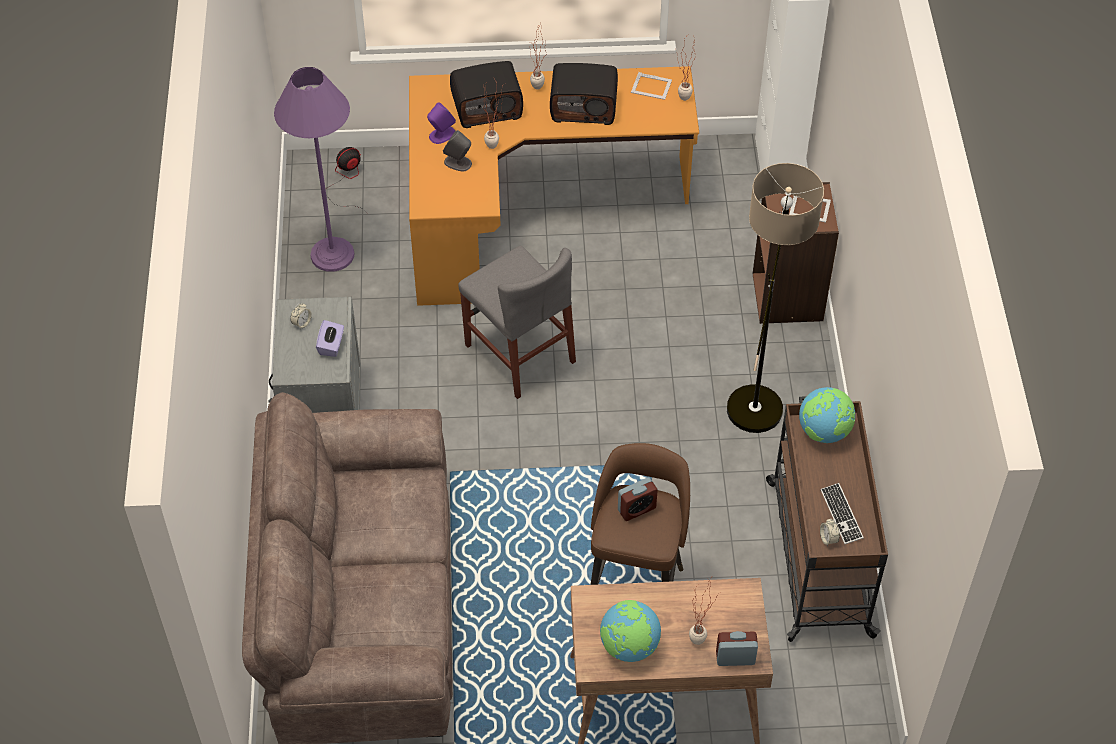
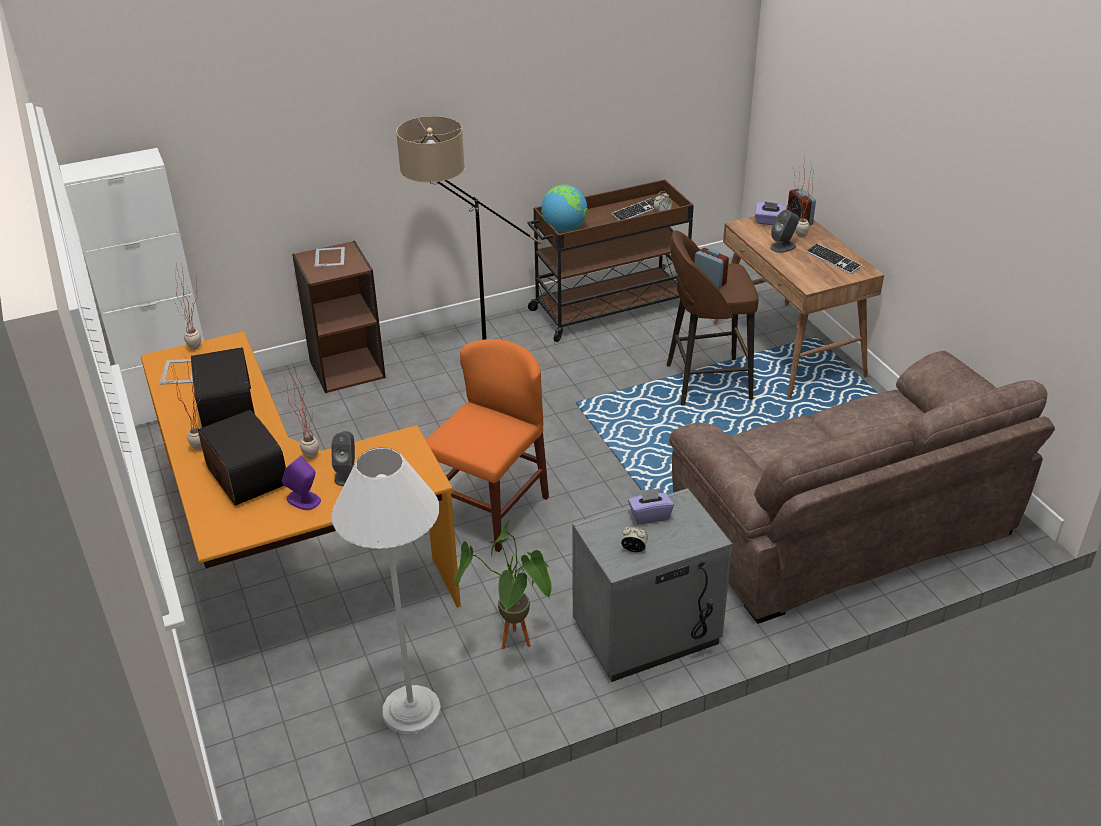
camera: 110 degrees left, 15 degrees down
purple floor lamp [274,67,354,272] -> white floor lamp [332,447,441,735]
fan [326,147,368,214] -> none
grey chair [458,246,576,399] -> orange chair [426,339,549,552]
globe [600,600,661,662] -> keyboard [806,243,862,274]
none -> potted plant [454,520,552,649]
none -> purple tissue box [755,201,787,225]
none -> grey speaker [770,210,799,253]

